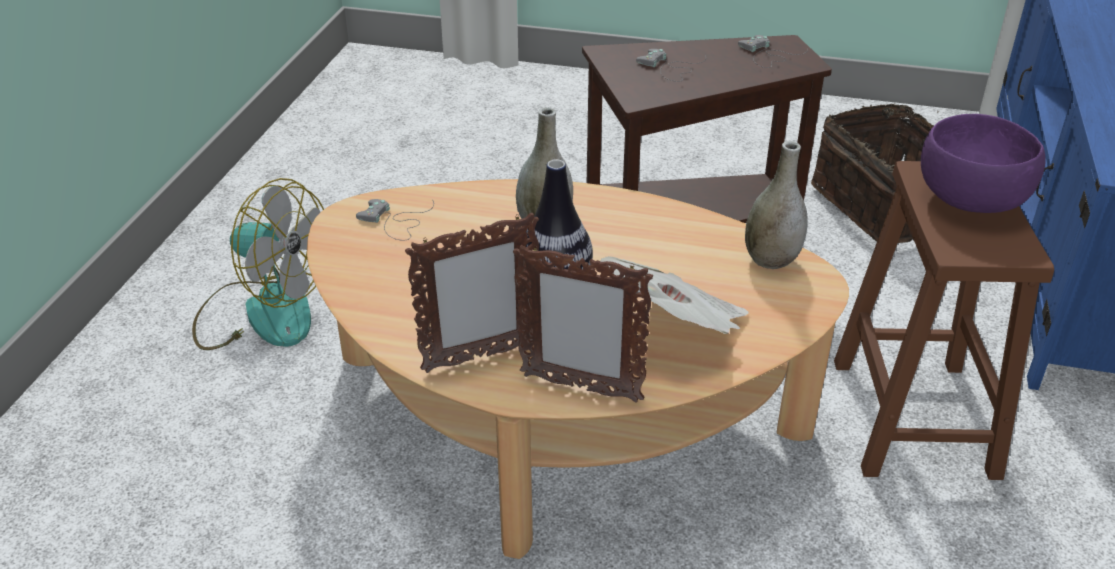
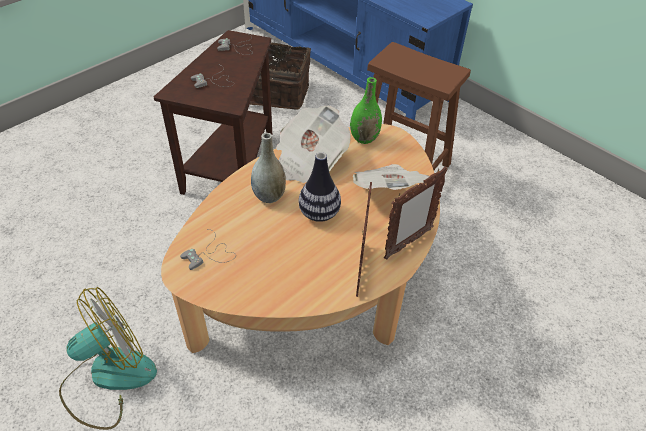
camera: 60 degrees left, 10 degrees up
grey vase [745,141,808,269] -> green vase [350,77,382,144]
purple bowl [921,114,1046,213] -> none
none -> newspaper [276,106,351,183]

